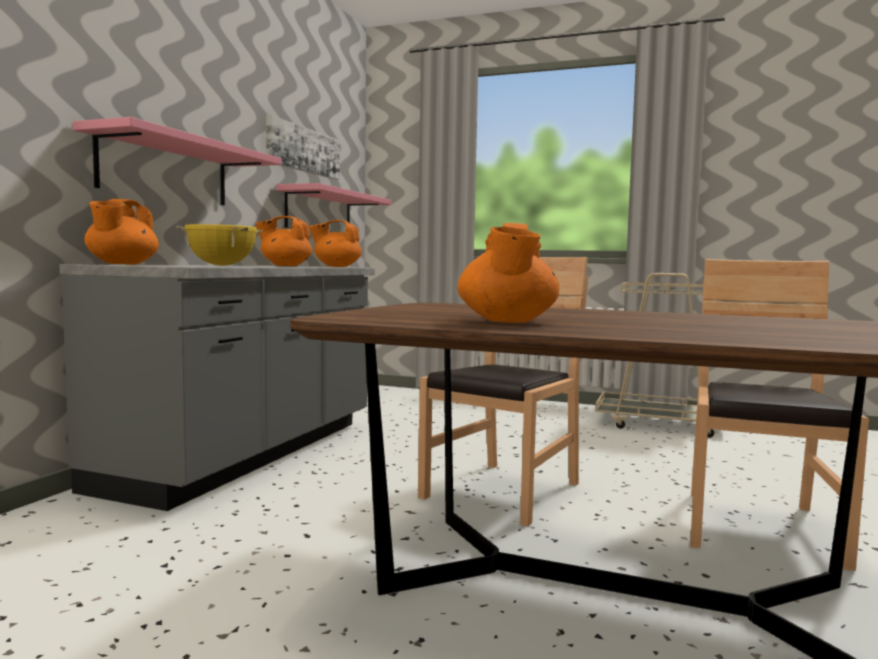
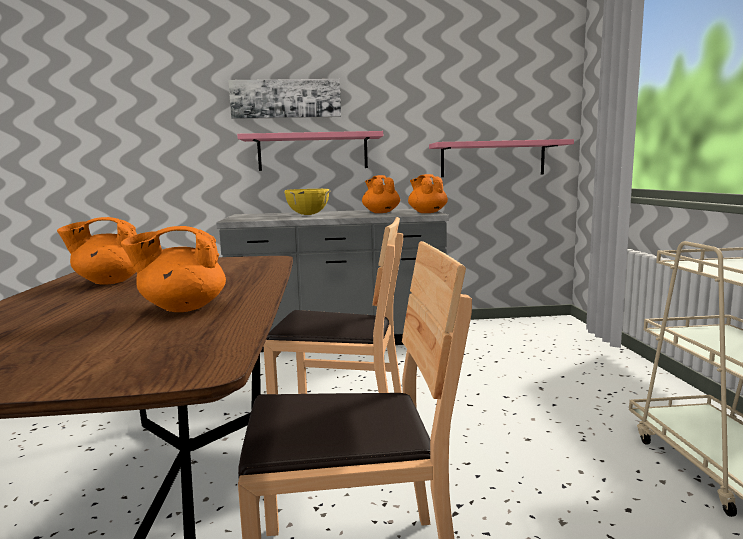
camera: 65 degrees right, 5 degrees up
orange teapot [84,199,159,265] -> orange teapot moved to [121,226,226,312]
picture [266,115,340,180] -> picture moved to [228,79,341,119]

